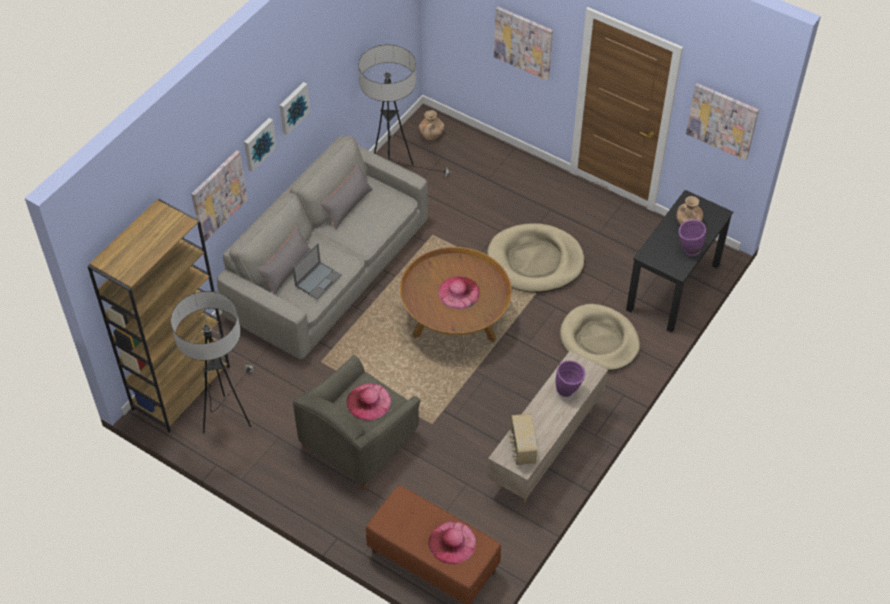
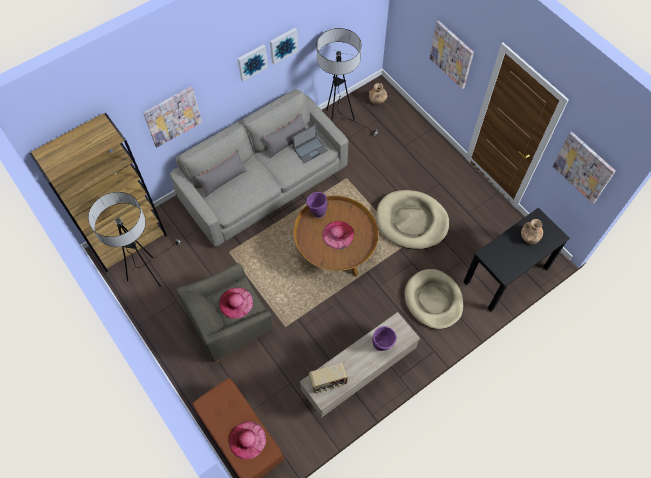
camera: 20 degrees right, 10 degrees up
picture [244,118,277,172] -> picture moved to [270,28,298,65]
laptop [293,243,342,299] -> laptop moved to [292,124,328,164]
radio [509,414,537,465] -> radio turned 120 degrees counterclockwise [309,363,348,393]
purple vase [679,220,706,256] -> purple vase moved to [306,192,327,218]

